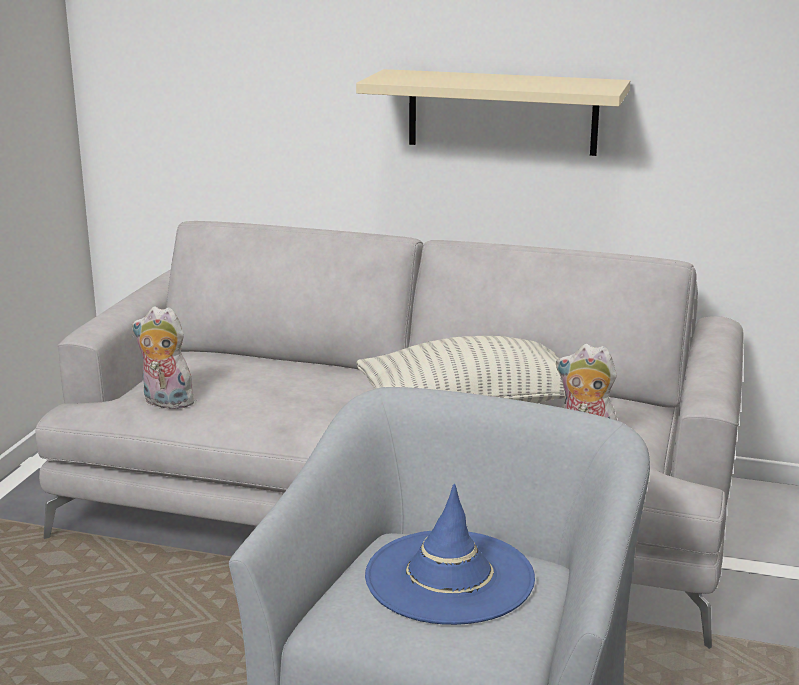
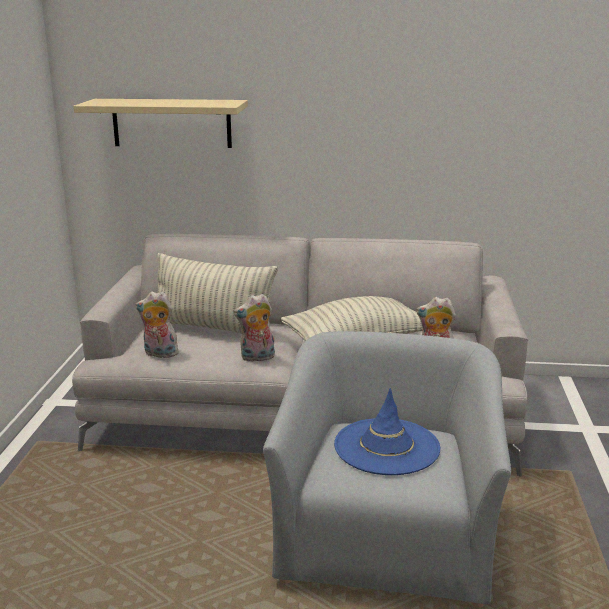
camera: 10 degrees left, 0 degrees up
beige shelf [356,69,630,156] -> beige shelf moved to [73,99,248,148]
none -> pillow [157,253,278,333]
none -> plush toy [234,294,275,362]

